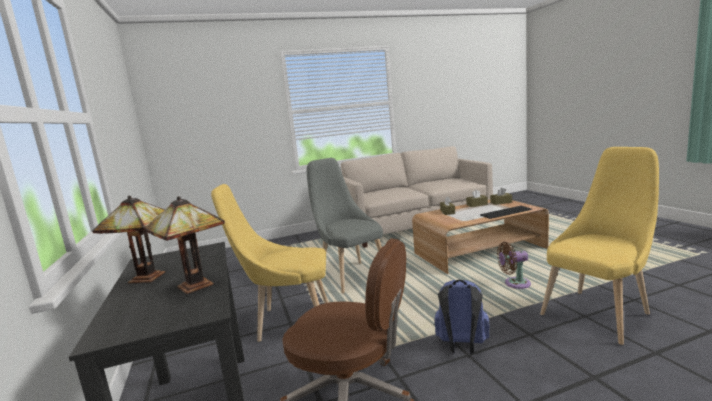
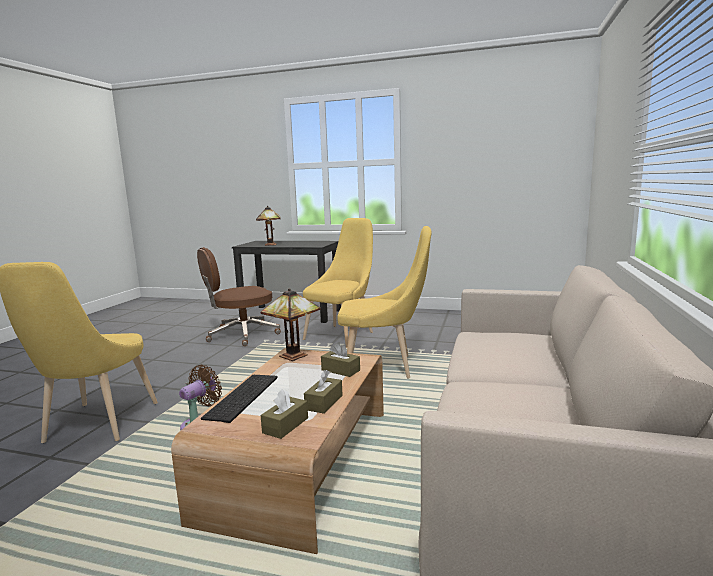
camera: 125 degrees right, 0 degrees up
table lamp [92,196,165,284] -> table lamp moved to [261,288,321,361]
grey chair [307,158,383,294] -> yellow chair [338,226,431,378]
blue backpack [434,280,490,354] -> none

